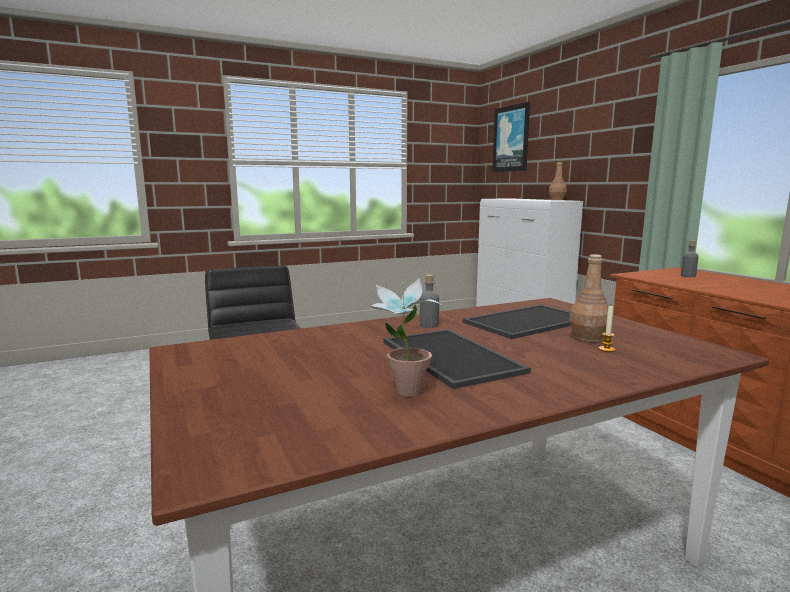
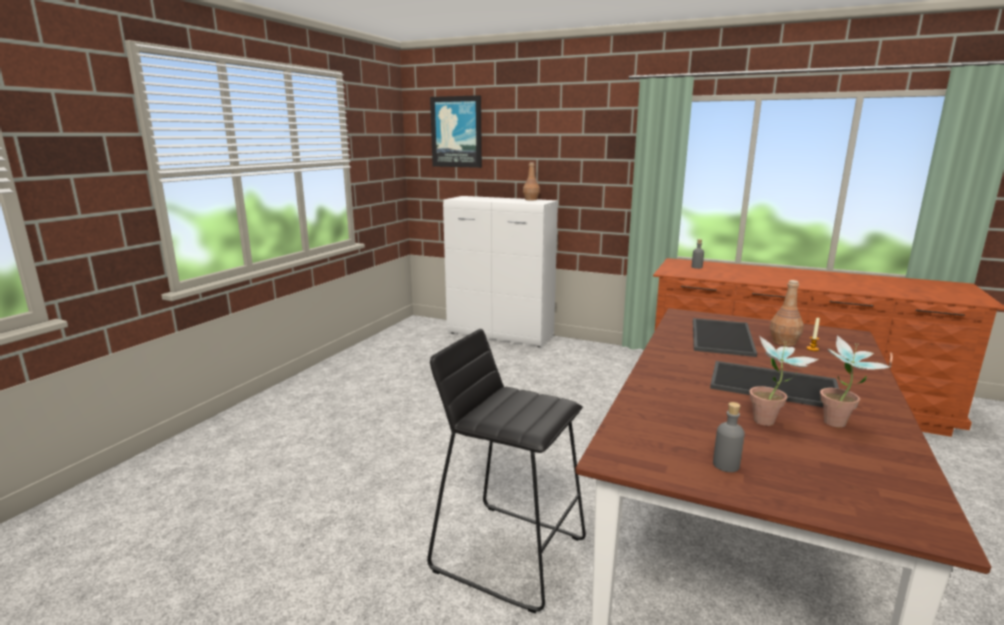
camera: 40 degrees left, 5 degrees up
grey bottle [420,274,439,328] -> grey bottle moved to [713,402,745,472]
none -> potted plant [749,335,818,426]

